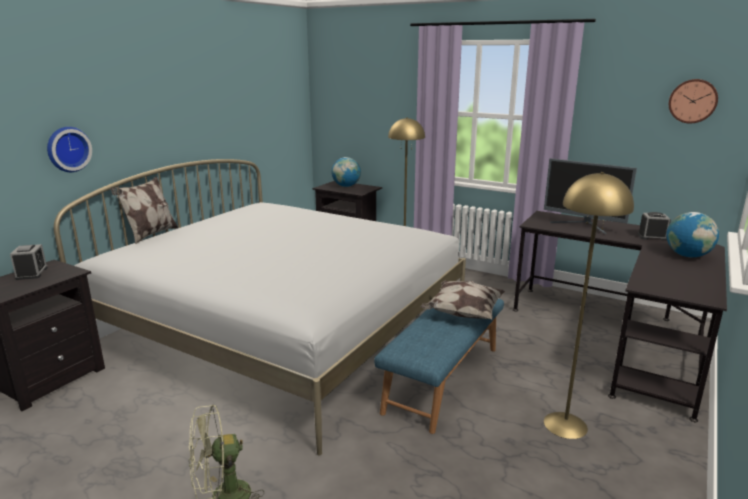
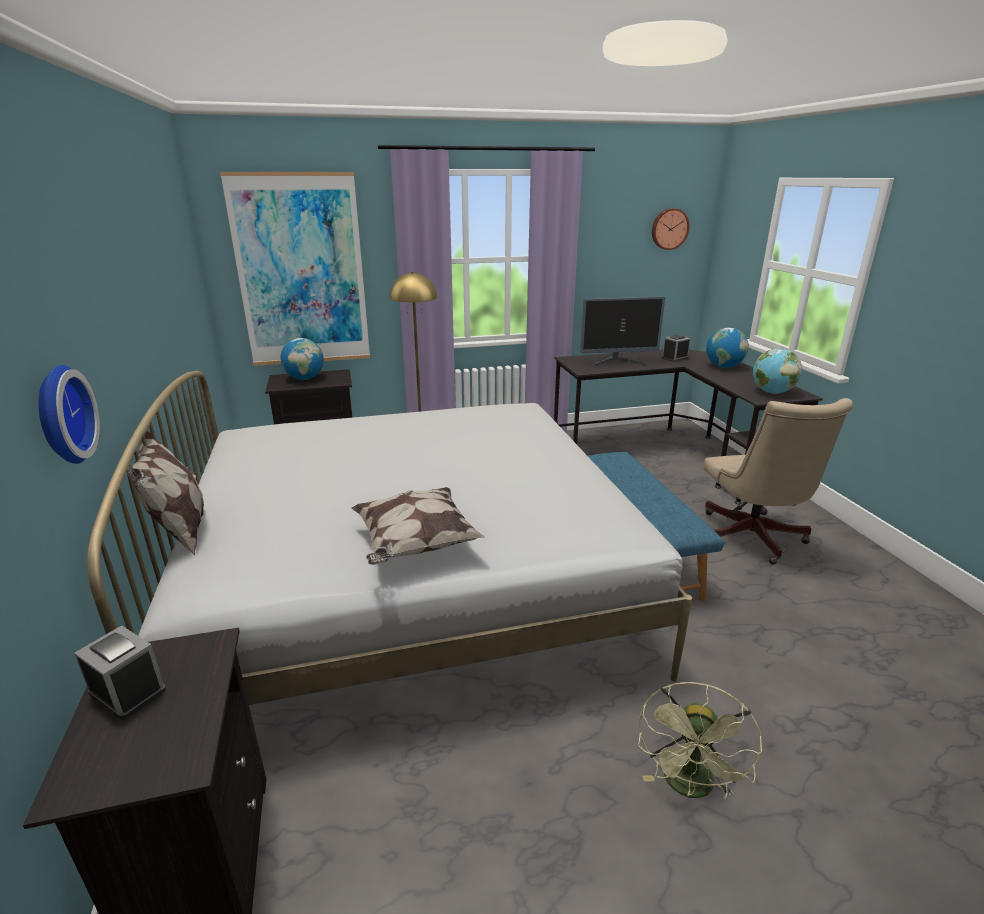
camera: 45 degrees left, 5 degrees up
pillow [420,281,505,319] -> pillow moved to [351,487,485,565]
yellow floor lamp [544,172,634,439] -> beige office chair [704,398,853,565]
none -> picture [220,172,370,366]
none -> globe [753,349,802,394]

